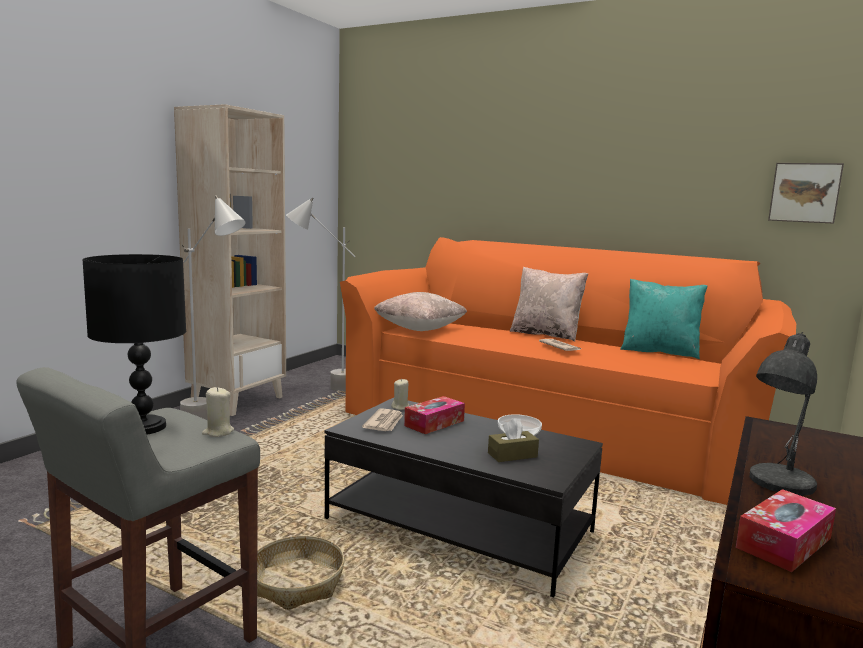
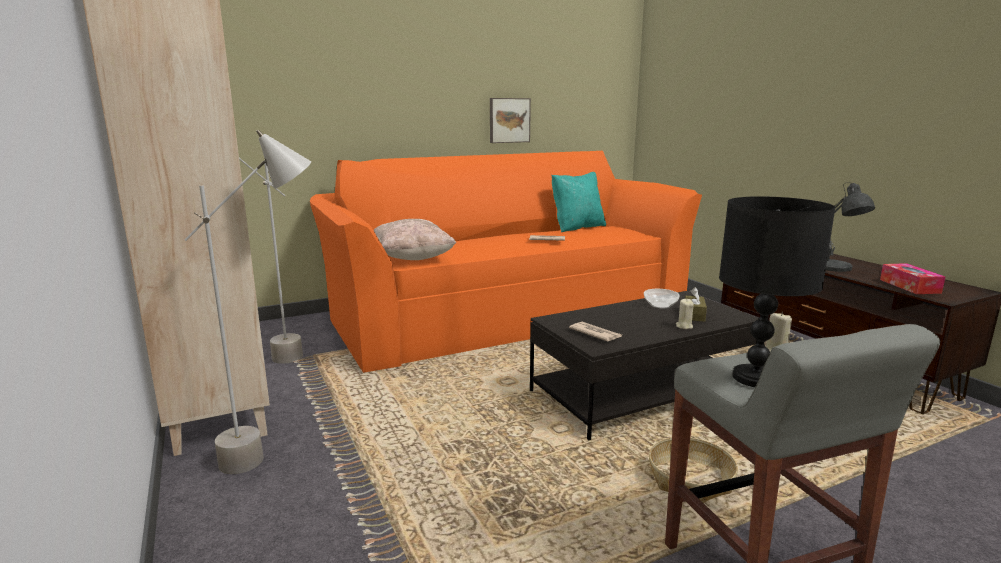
camera: 55 degrees left, 5 degrees up
beige candle [391,379,410,410] -> beige candle moved to [676,299,694,329]
tissue box [404,396,465,434] -> none
beige pillow [510,267,588,342] -> none
picture [768,163,844,224] -> picture moved to [490,98,531,143]

